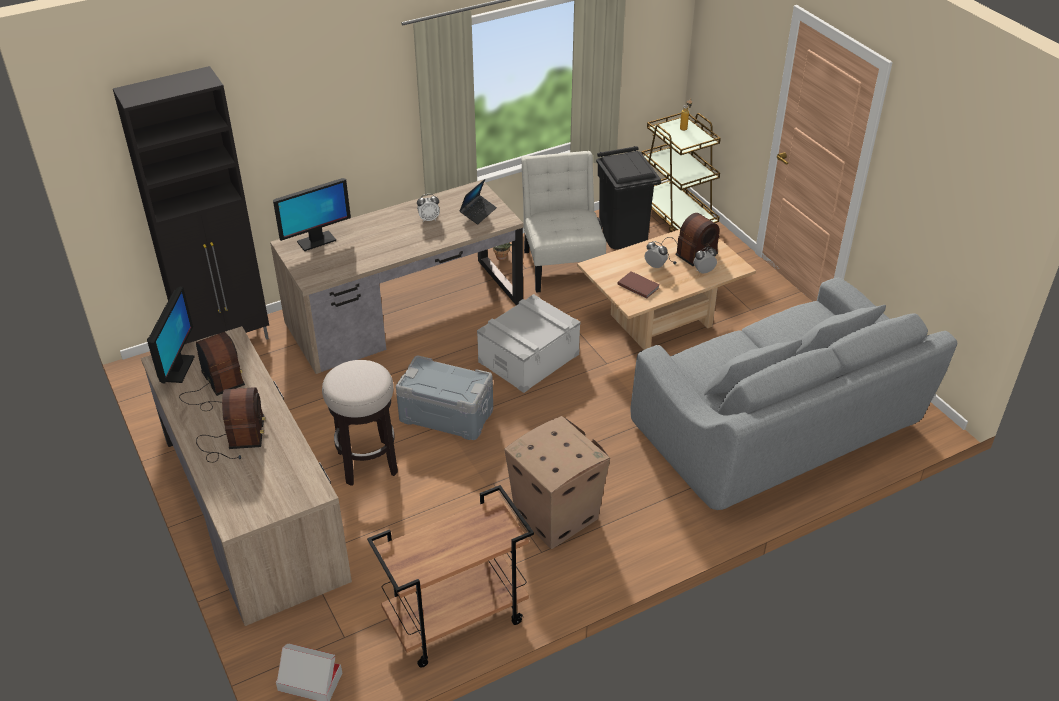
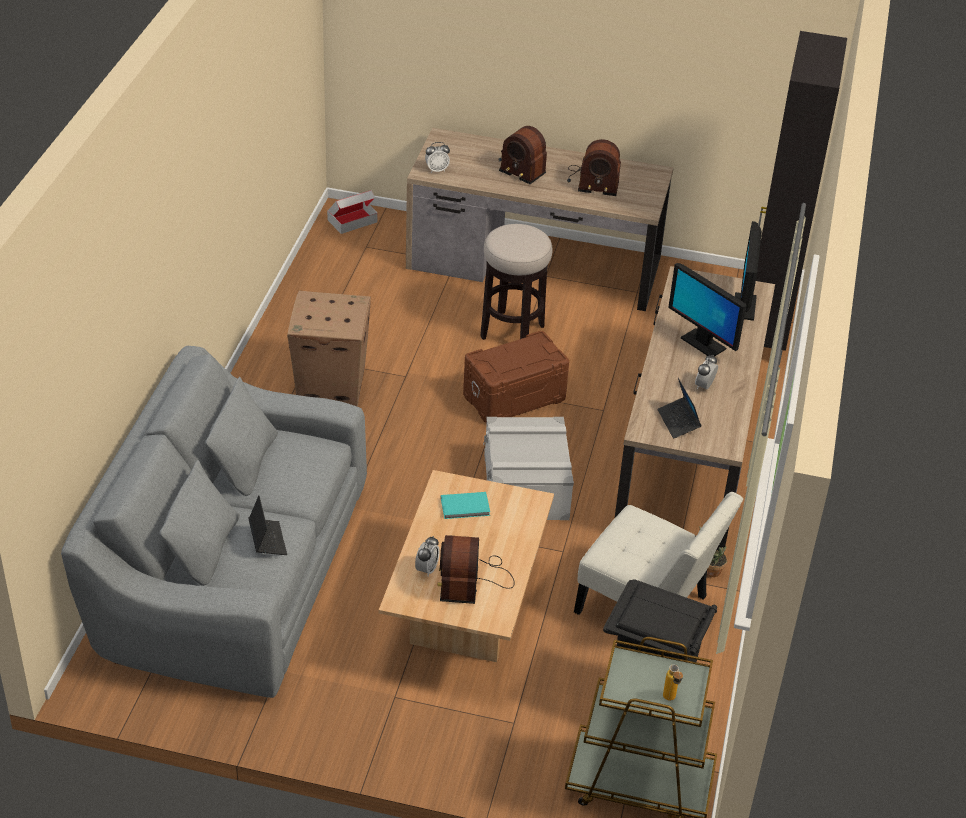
camera: 130 degrees right, 0 degrees up
monitor [147,287,194,383] -> monitor moved to [668,263,746,357]
brown cart [367,485,534,668] -> none
grey storage box [396,356,493,440] -> brown storage box [463,331,569,423]
brown book [617,271,659,299] -> turquoise book [441,492,490,519]
alarm clock [645,241,668,268] -> alarm clock moved to [425,142,450,173]
none -> laptop [249,495,287,555]

